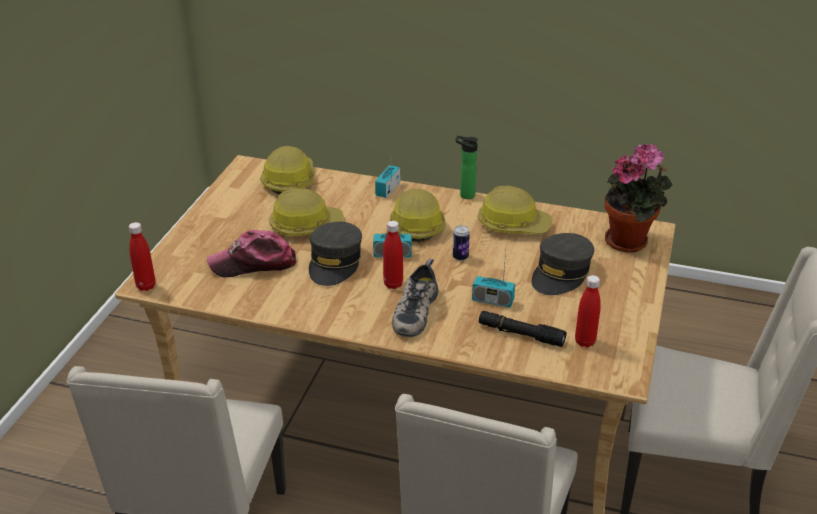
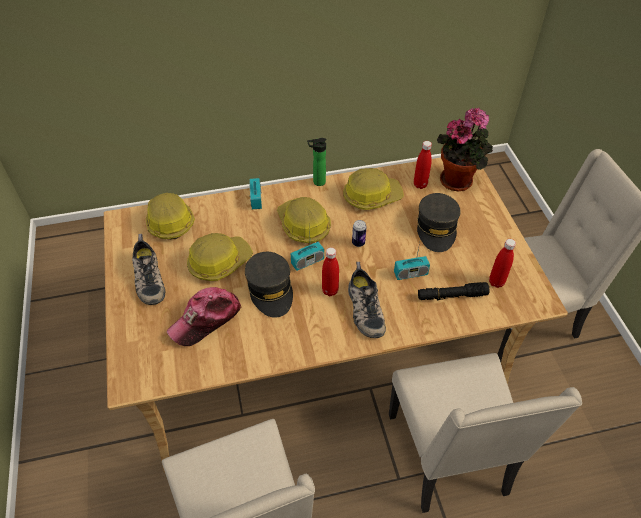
camera: 30 degrees left, 15 degrees up
red bottle [129,222,155,291] -> red bottle moved to [414,141,432,189]
none -> shoe [132,234,165,305]

